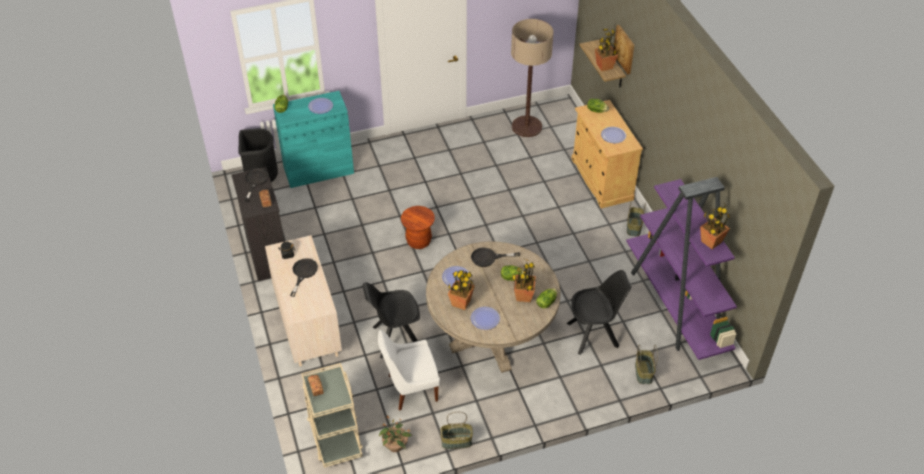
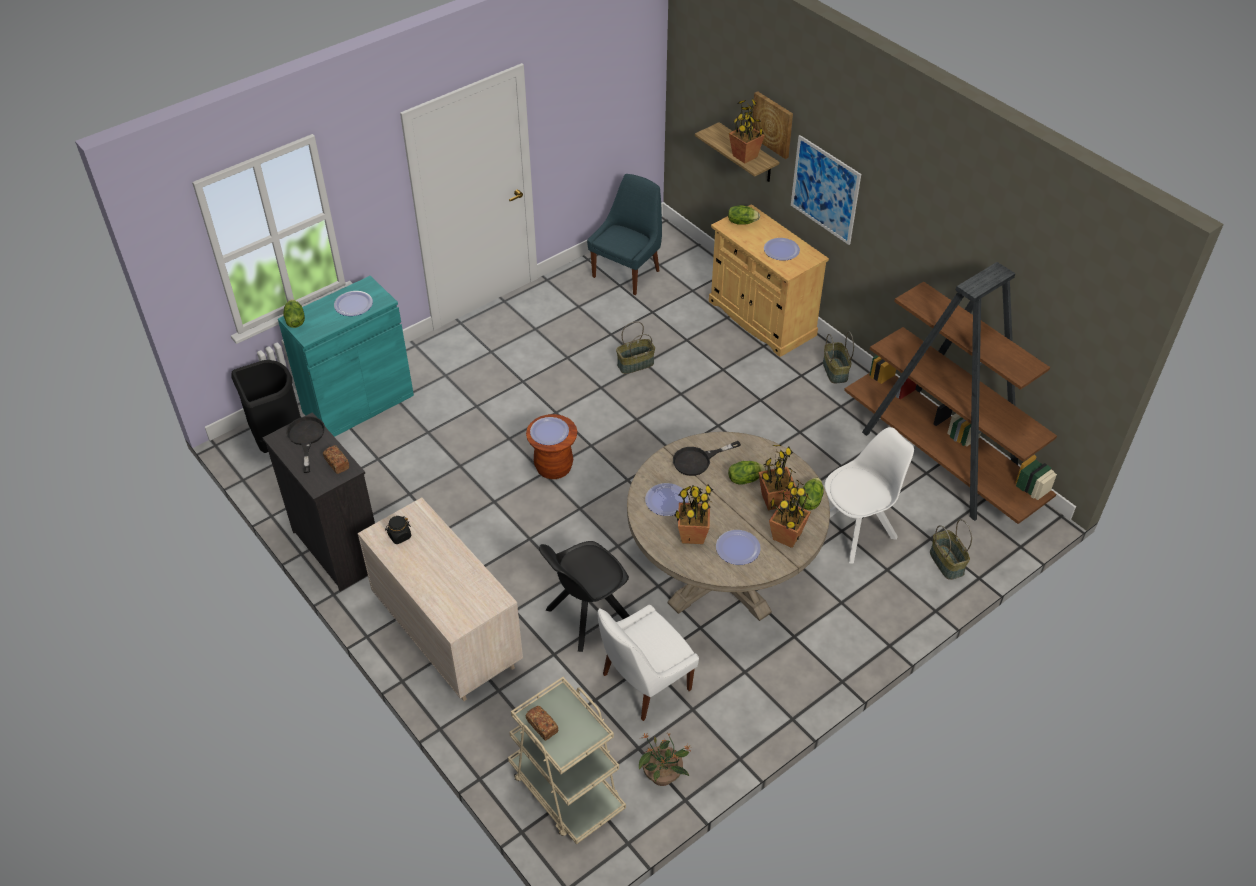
camera: 20 degrees left, 0 degrees up
black frying pan [290,258,318,297] -> none
basket [440,411,473,449] -> basket moved to [616,321,655,374]
floor lamp [511,19,554,137] -> blue chair [587,174,662,295]
black chair [567,270,631,355] -> white chair [825,427,914,564]
purple bookcase [626,177,737,360] -> brown bookcase [844,262,1057,524]
potted plant [700,204,730,249] -> potted plant moved to [769,479,811,548]
none -> plate [530,417,569,445]
none -> picture [791,135,861,245]

